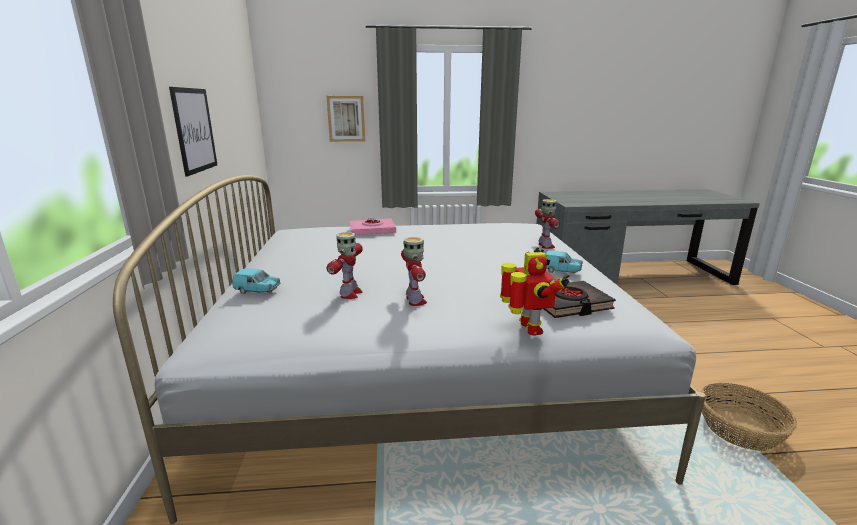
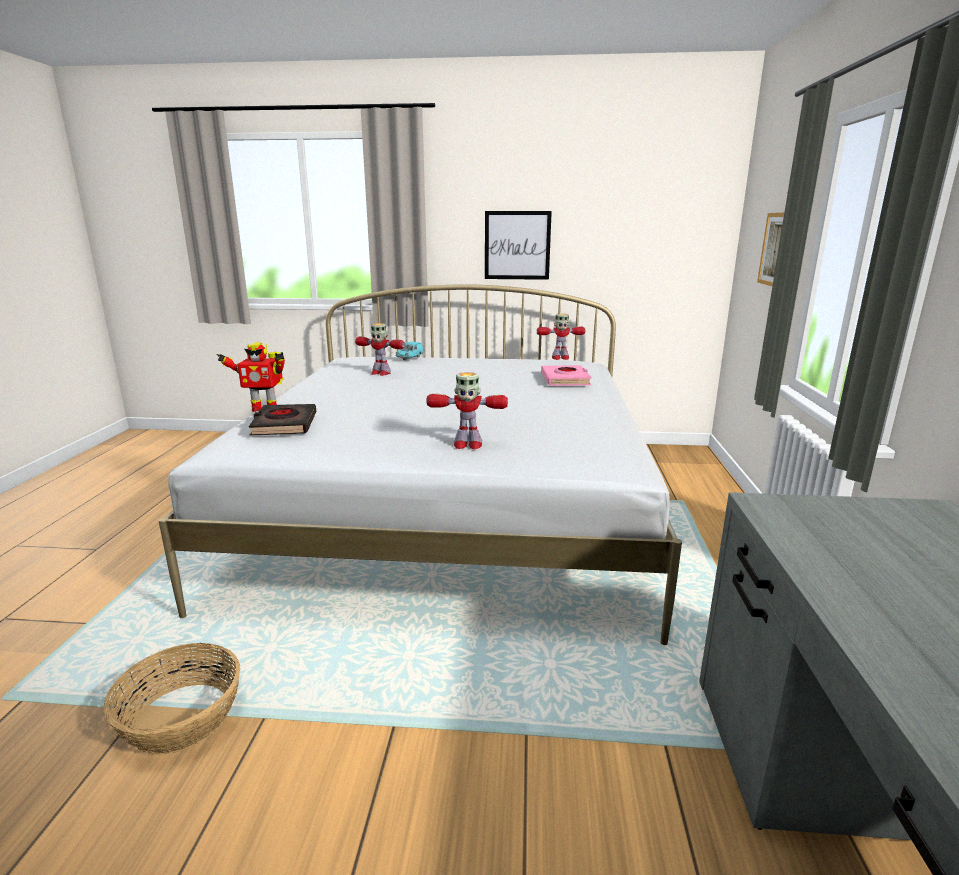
camera: 100 degrees right, 0 degrees up
toy robot [401,237,427,306] -> toy robot moved to [537,313,585,360]
turquoise toy car [546,250,583,273] -> none

